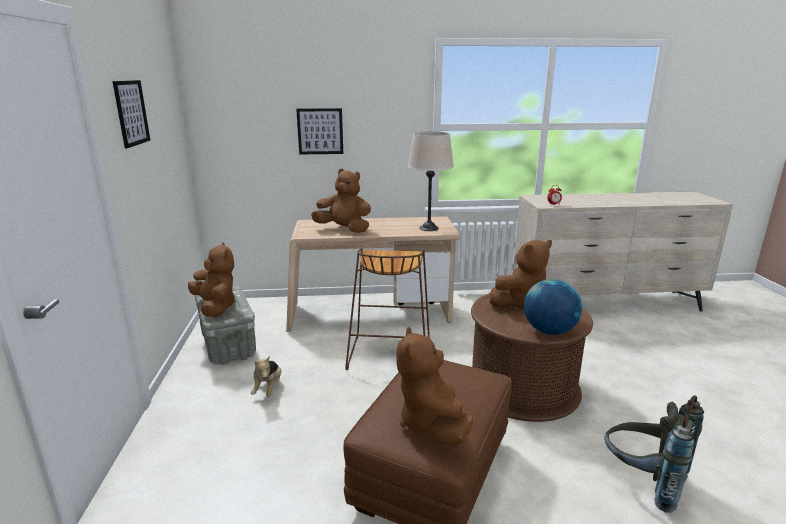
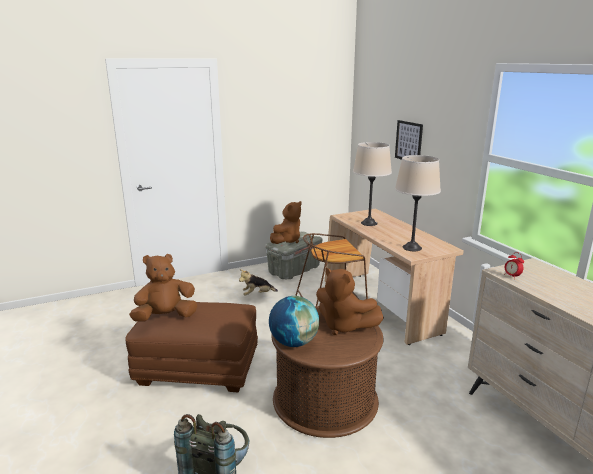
camera: 70 degrees right, 0 degrees up
picture [112,80,150,148] -> none
brown plush toy [311,169,371,233] -> beige table lamp [353,142,392,226]

